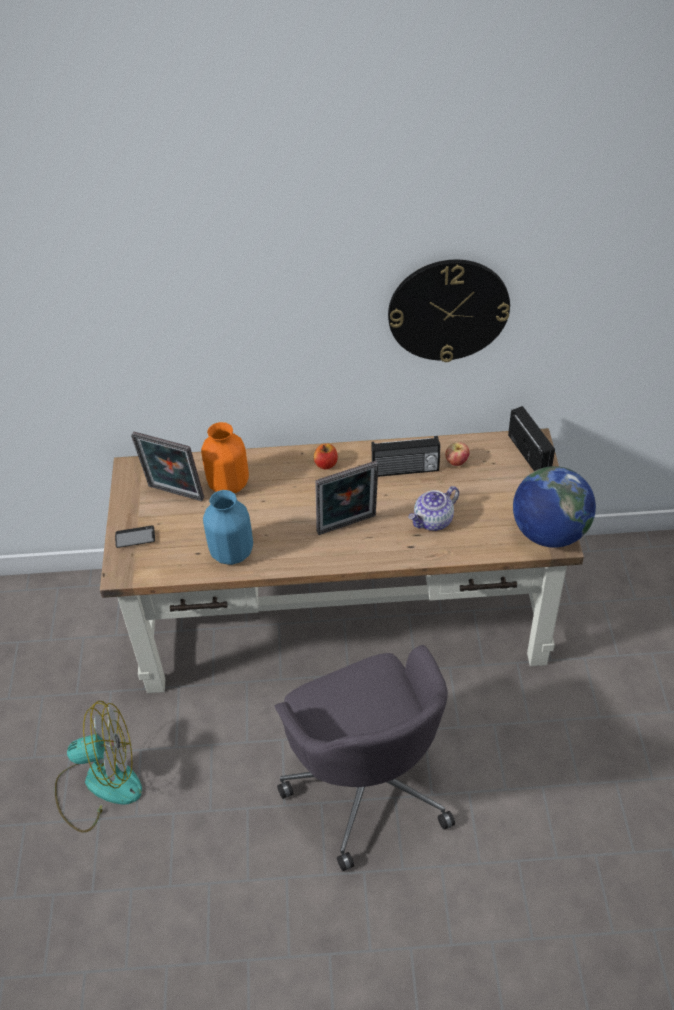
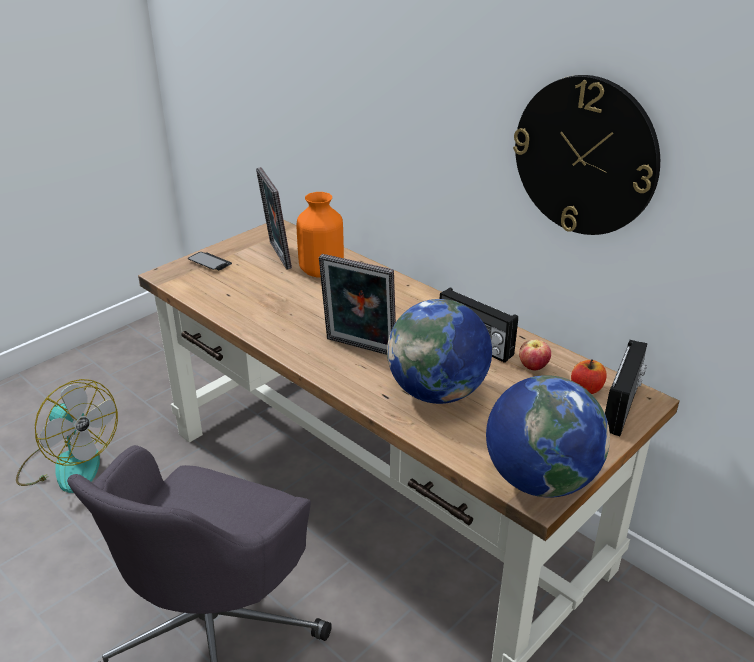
camera: 45 degrees right, 15 degrees down
blue vase [203,490,253,565] -> none
apple [314,443,338,469] -> apple moved to [571,359,607,394]
teapot [408,486,459,531] -> globe [387,299,492,404]

